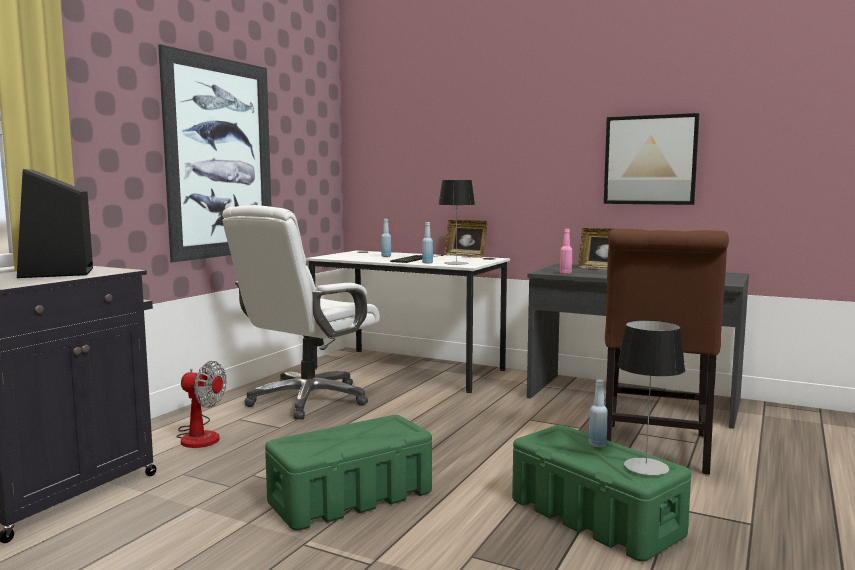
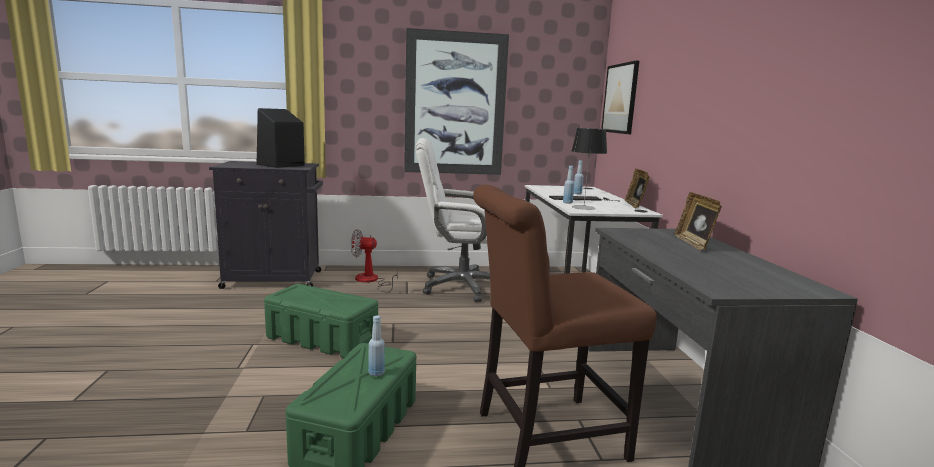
camera: 55 degrees right, 5 degrees up
fan [176,361,227,448] -> fan turned 105 degrees clockwise [351,229,398,293]
pink bottle [560,229,572,274] -> none
picture [604,113,699,205] -> picture moved to [601,61,639,134]
table lamp [617,320,686,475] -> none

